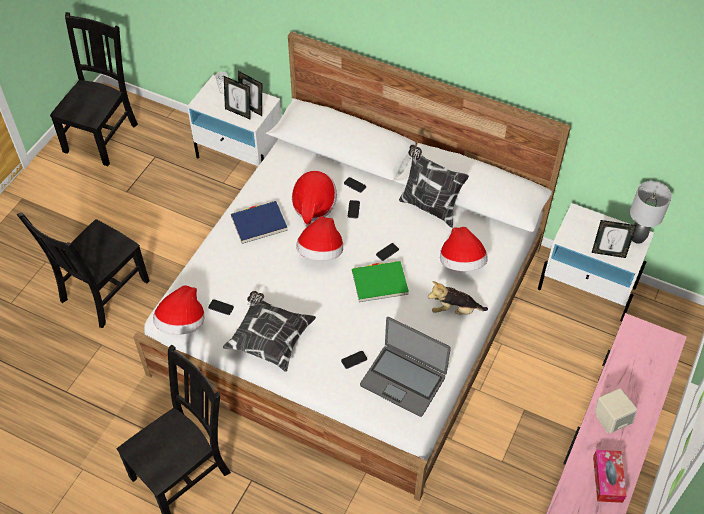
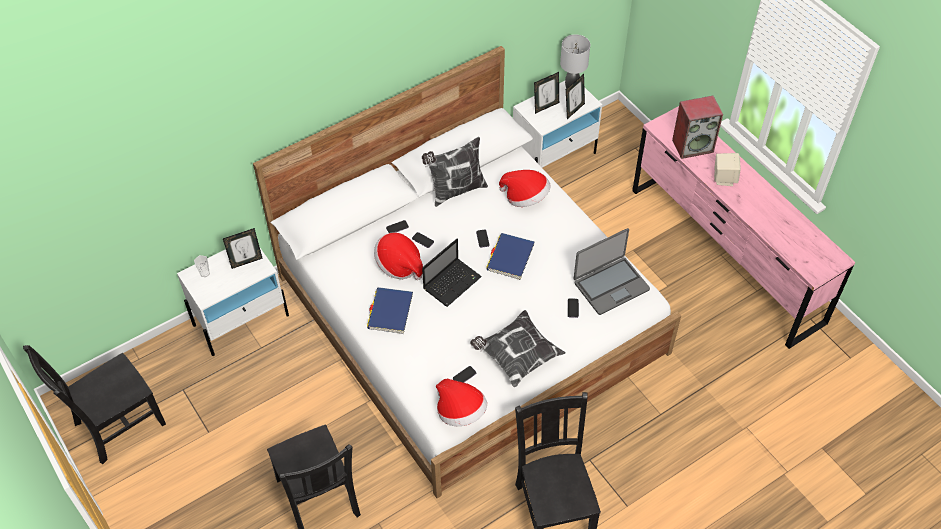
camera: 60 degrees left, 0 degrees up
black chair [50,12,138,166] -> black chair turned 90 degrees counterclockwise [23,345,166,464]
picture frame [224,76,251,120] -> picture frame moved to [534,72,559,114]
hat [296,216,343,261] -> laptop [422,239,482,307]
green book [352,261,409,302] -> blue book [486,233,535,280]
plush toy [428,281,488,315] -> none
tissue box [593,450,626,503] -> none
none -> speaker [672,96,723,159]

